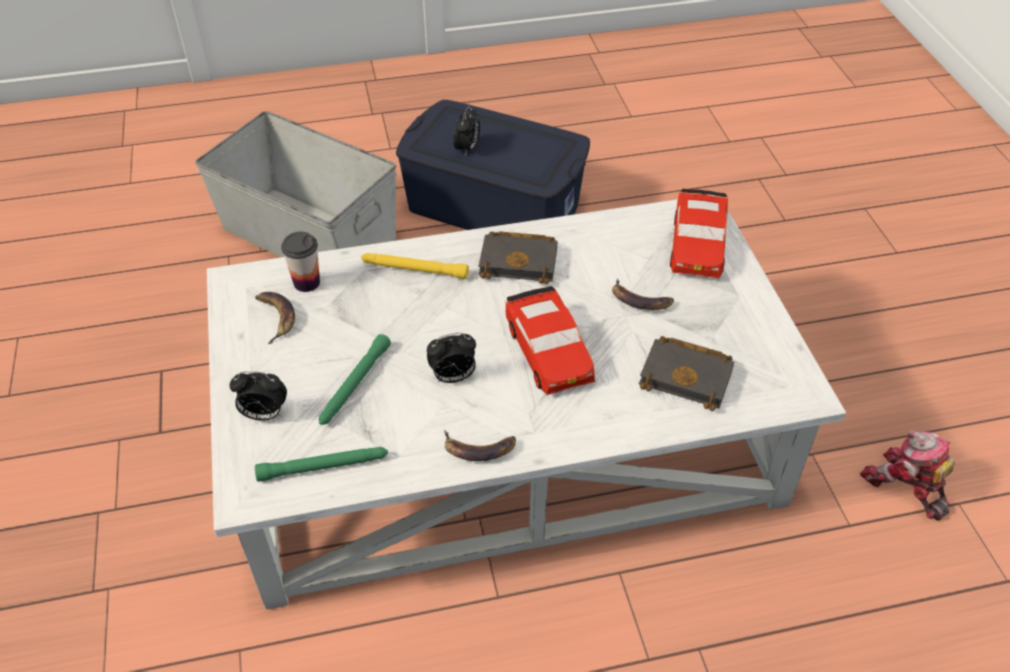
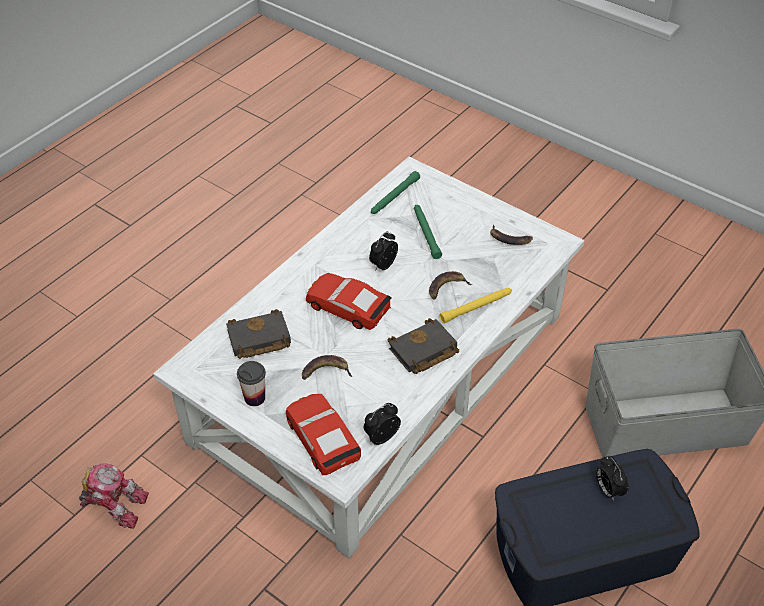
camera: 140 degrees right, 0 degrees up
alarm clock [229,371,287,421] -> alarm clock moved to [364,403,401,445]
cup [281,232,320,292] -> cup moved to [237,361,266,406]
banana [444,430,516,461] -> banana moved to [429,271,473,299]

